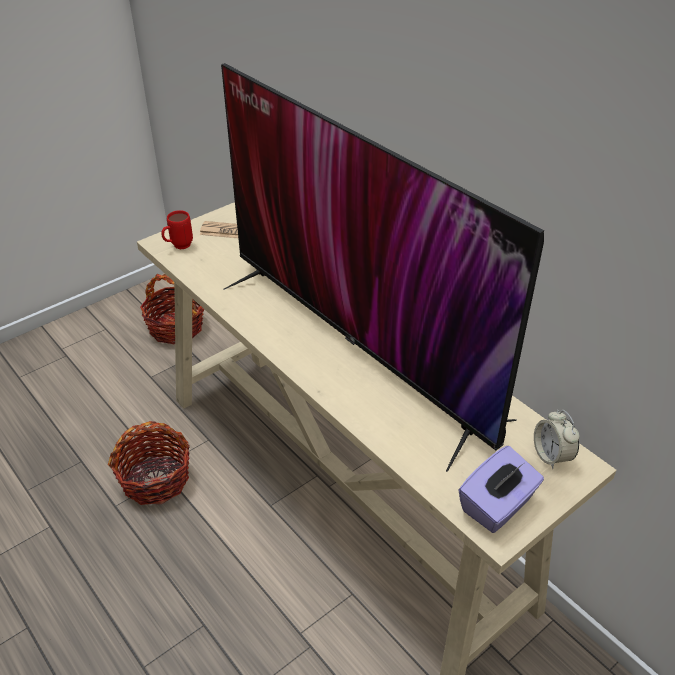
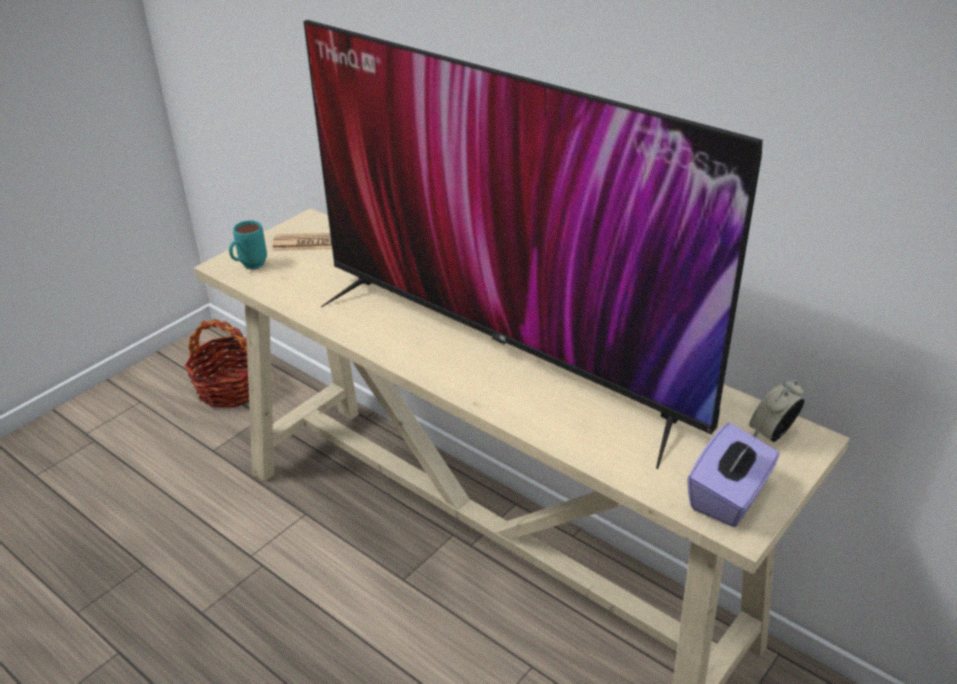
camera: 10 degrees left, 5 degrees down
basket [108,421,190,505] -> none
red mug [161,210,193,249] -> turquoise mug [229,220,267,269]
alarm clock [534,410,579,469] -> alarm clock turned 75 degrees clockwise [749,380,804,442]

